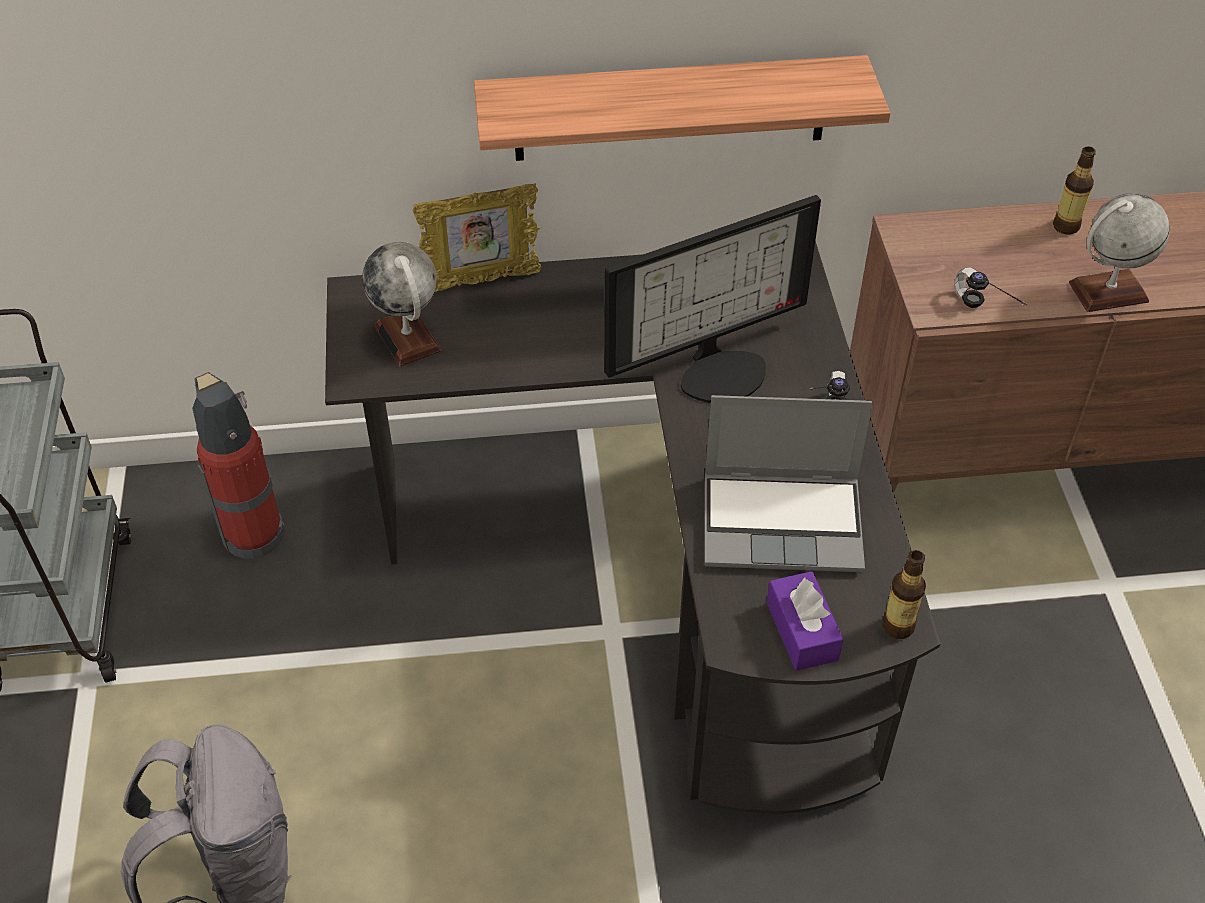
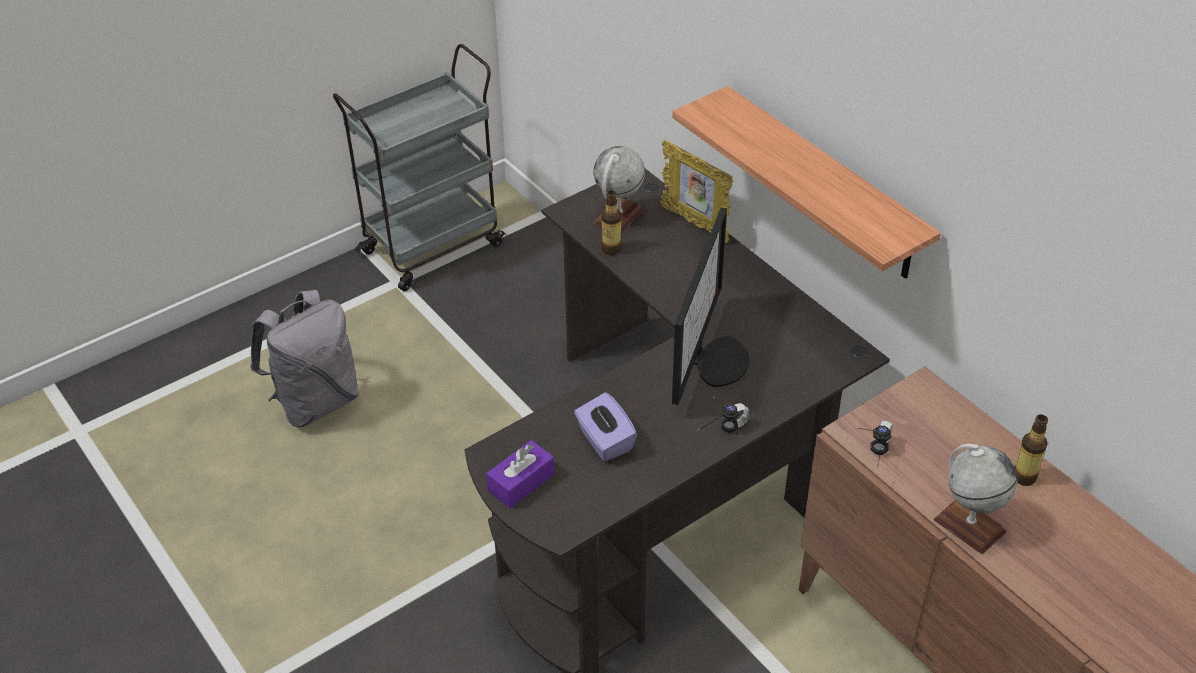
camera: 60 degrees right, 5 degrees down
fire extinguisher [192,372,285,559] -> none
monitor [605,195,821,403] -> monitor turned 105 degrees counterclockwise [672,207,750,405]
laptop [705,395,873,572] -> purple tissue box [574,392,637,461]
bottle [882,550,926,639] -> bottle moved to [601,190,622,255]

